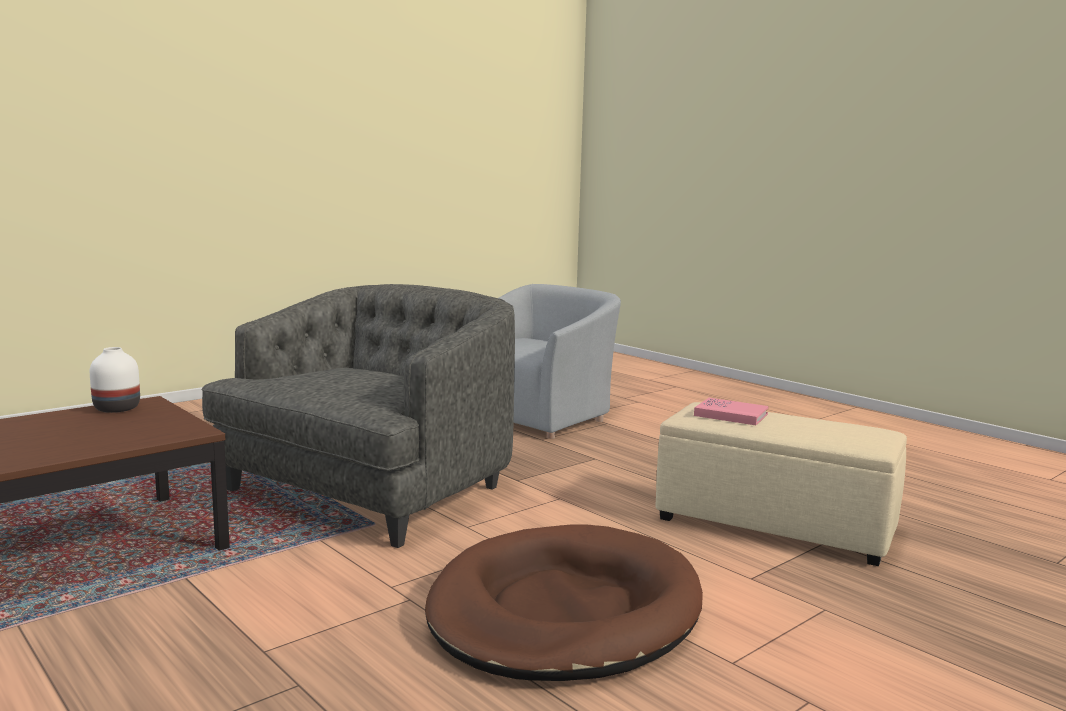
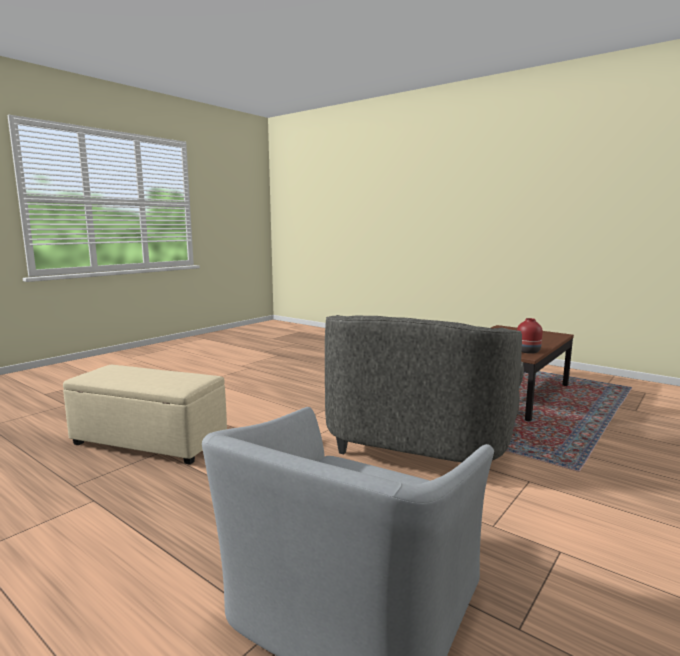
camera: 170 degrees right, 0 degrees up
white vase [90,347,140,413] -> red vase [517,318,543,354]
brown dog bed [425,524,703,681] -> none
pink book [694,398,769,425] -> none

